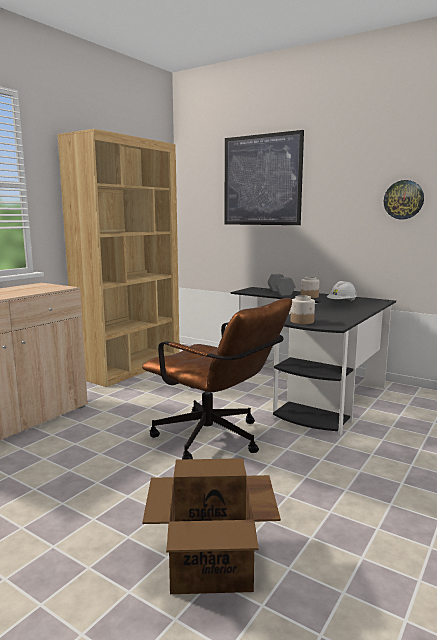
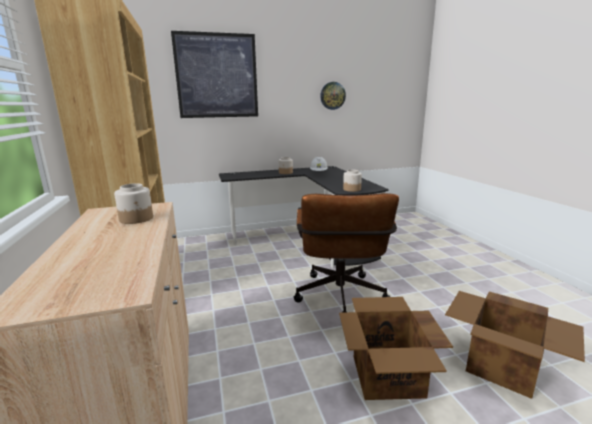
camera: 50 degrees left, 5 degrees up
brown office chair [142,298,292,459] -> brown office chair turned 105 degrees clockwise [293,193,399,313]
grey dumbbell [267,274,295,296] -> none
none -> jar [114,183,153,224]
none -> cardboard box [339,297,453,400]

